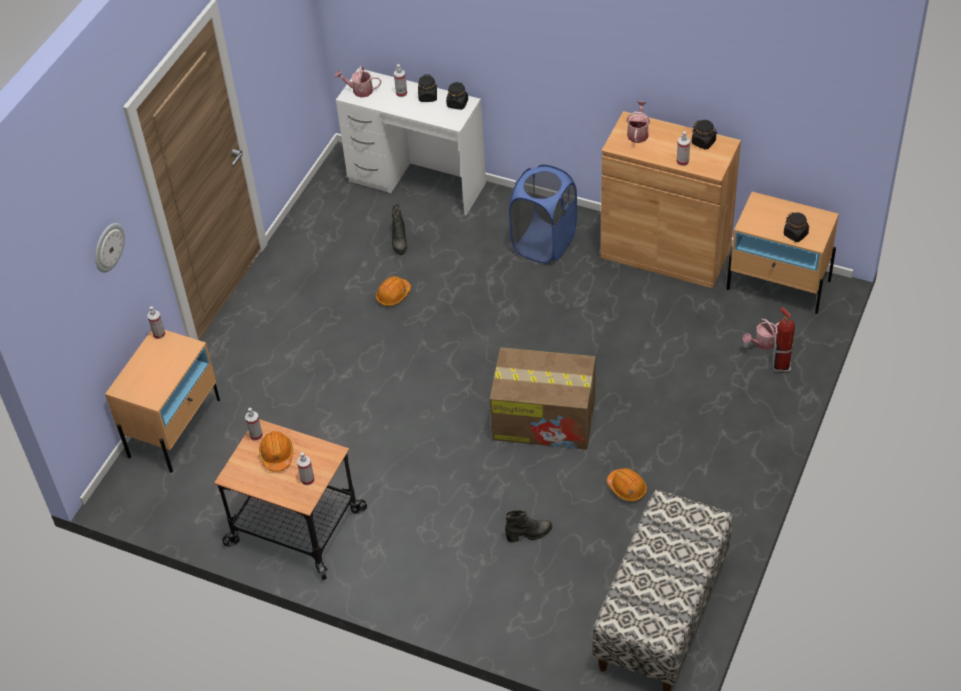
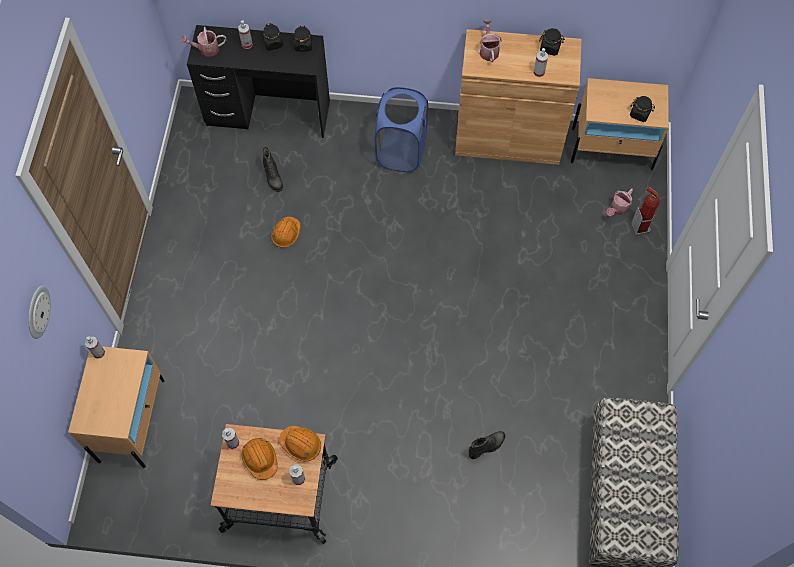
camera: 20 degrees left, 15 degrees up
white desk [336,68,486,215] -> black desk [187,25,330,138]
cardboard box [489,347,596,450] -> none
orange hard hat [607,468,647,502] -> orange hard hat moved to [279,426,321,461]

